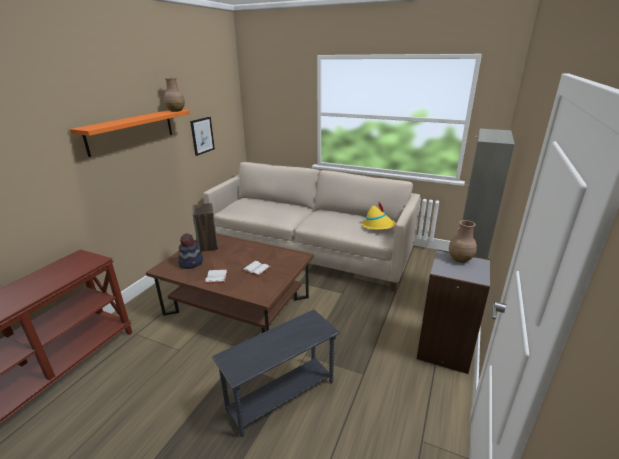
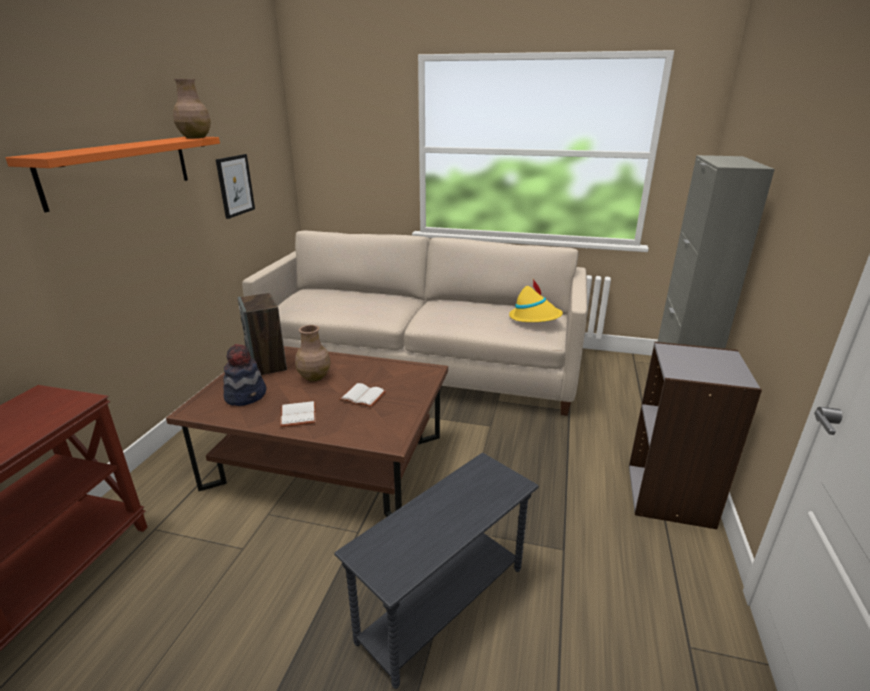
camera: 10 degrees left, 0 degrees up
brown vase [449,220,477,263] -> brown vase moved to [295,325,330,381]

